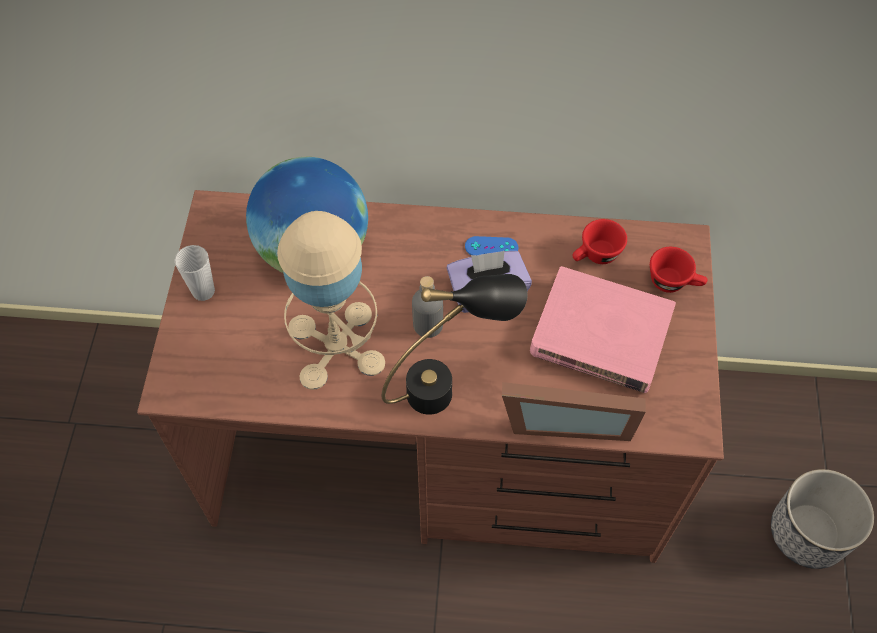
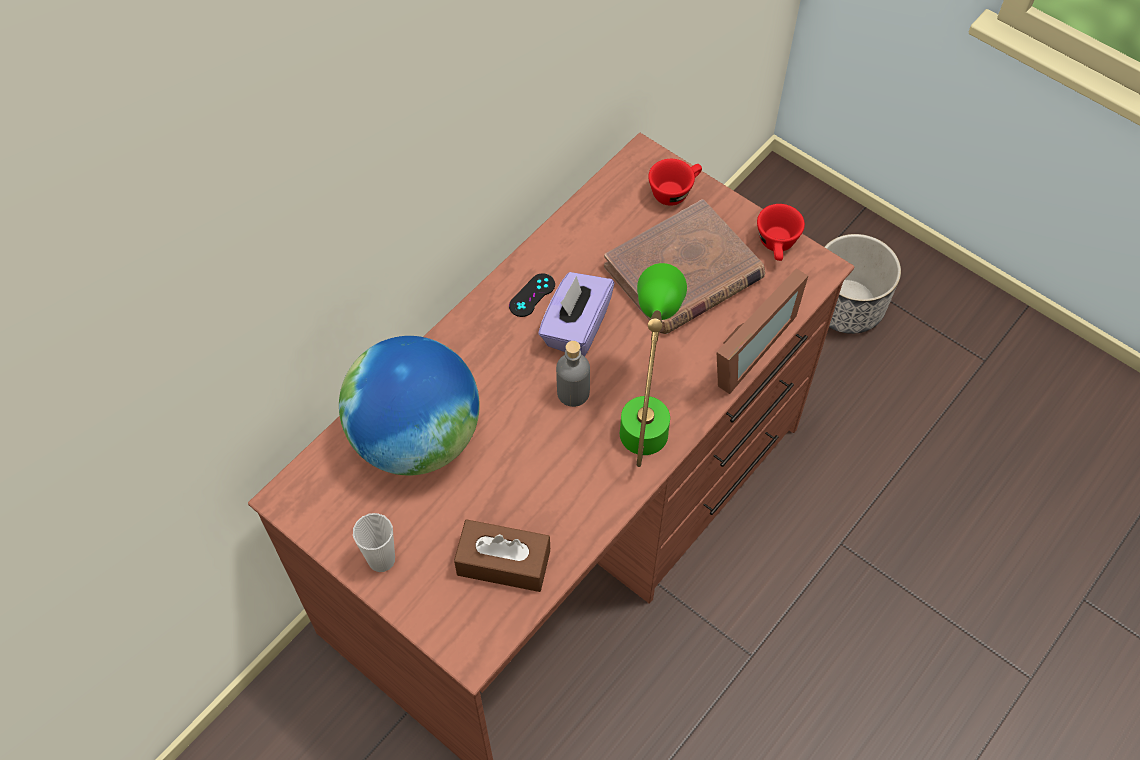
camera: 55 degrees left, 0 degrees up
beige table lamp [277,211,385,390] -> none
black table lamp [382,274,528,415] -> green table lamp [620,263,687,467]
blue game controller [465,236,519,255] -> black game controller [509,274,555,317]
pink book [530,266,676,393] -> brown book [604,199,765,334]
red cup [572,219,627,264] -> red cup moved to [757,204,805,261]
none -> brown tissue box [454,519,550,592]

